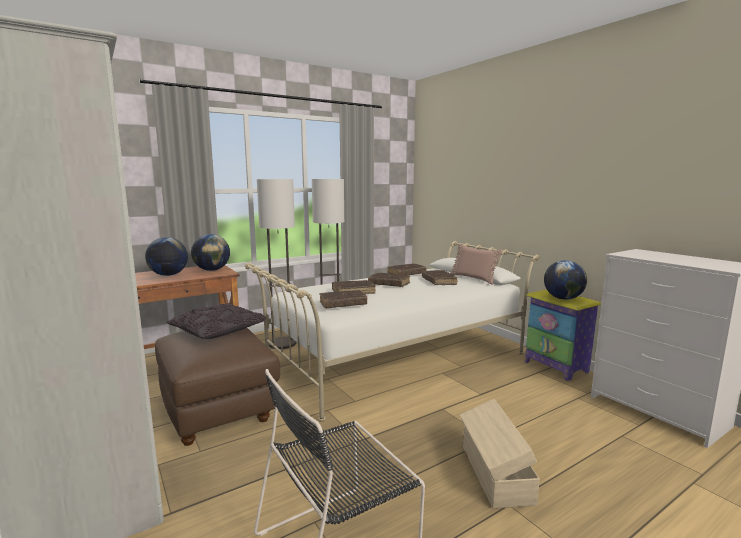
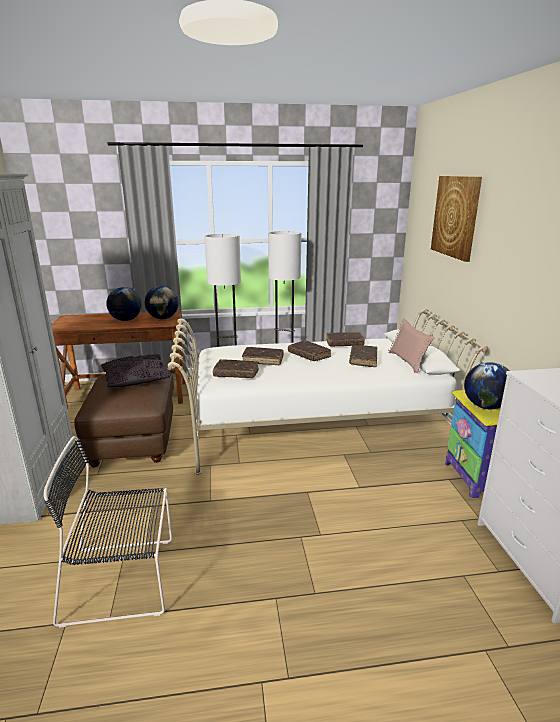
camera: 25 degrees right, 10 degrees up
beige storage box [460,399,540,508] -> none
none -> picture [431,176,482,262]

